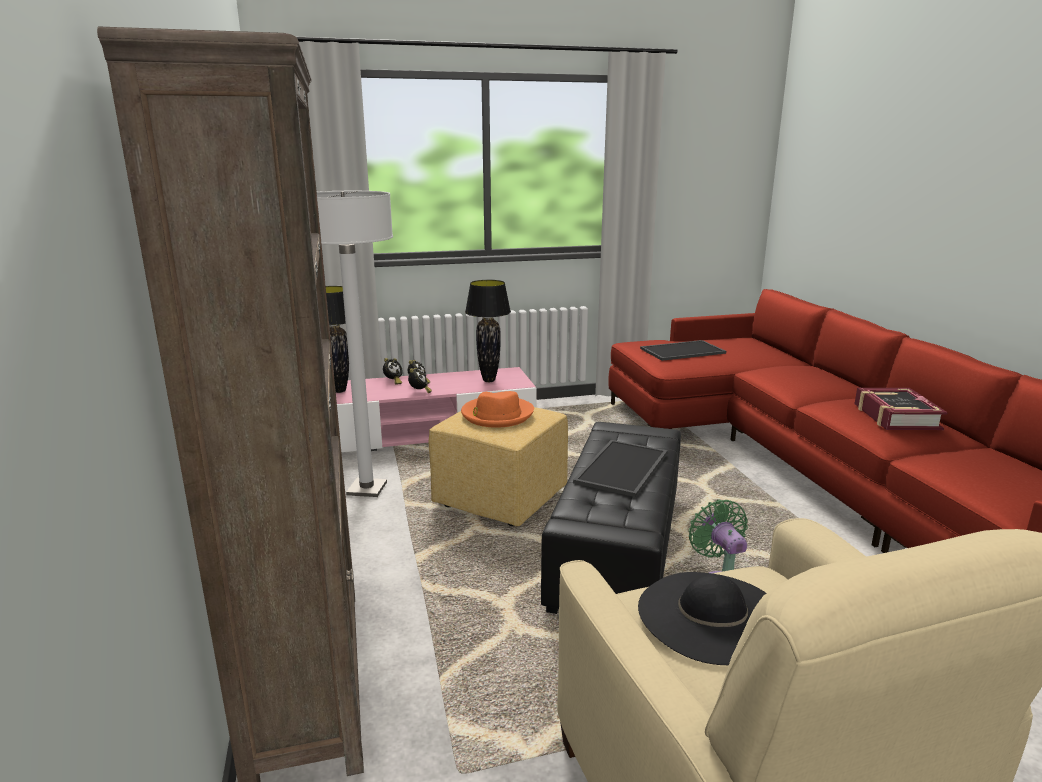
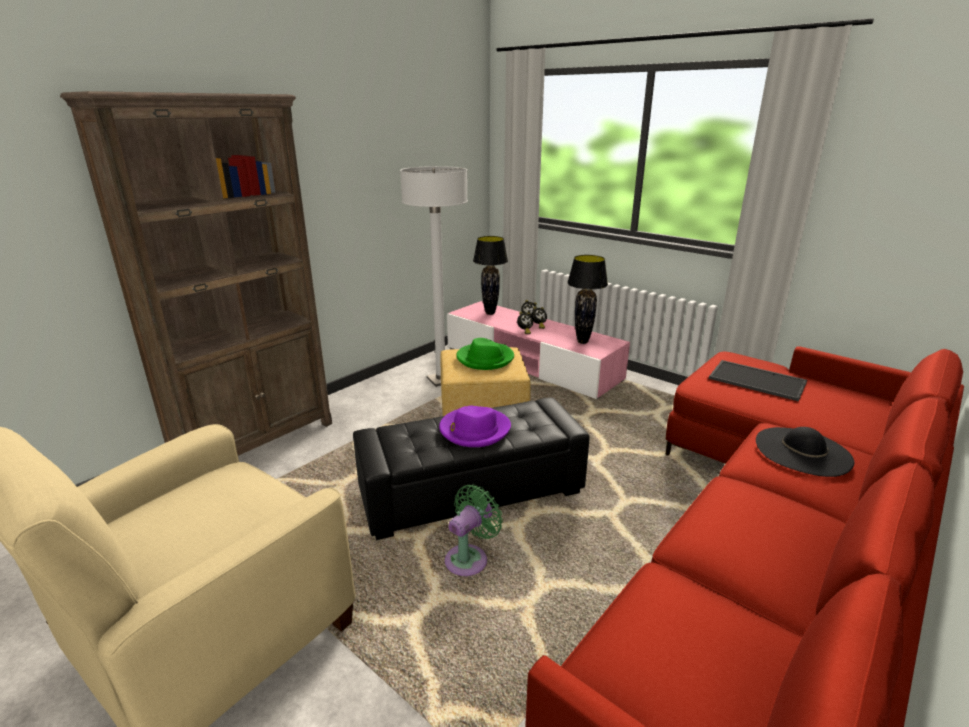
camera: 55 degrees right, 5 degrees up
orange hat [461,391,534,428] -> green hat [456,338,514,370]
tray [573,440,668,497] -> purple hat [439,406,511,447]
black hat [638,572,766,665] -> black hat moved to [756,427,854,477]
book [855,388,948,430] -> none

